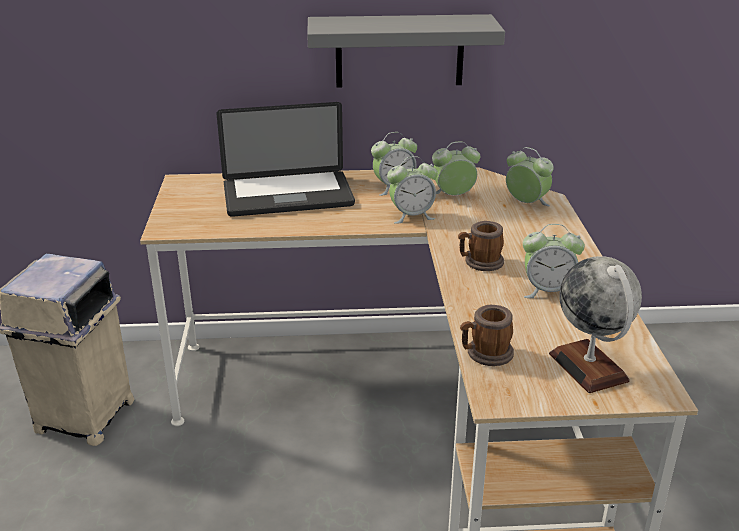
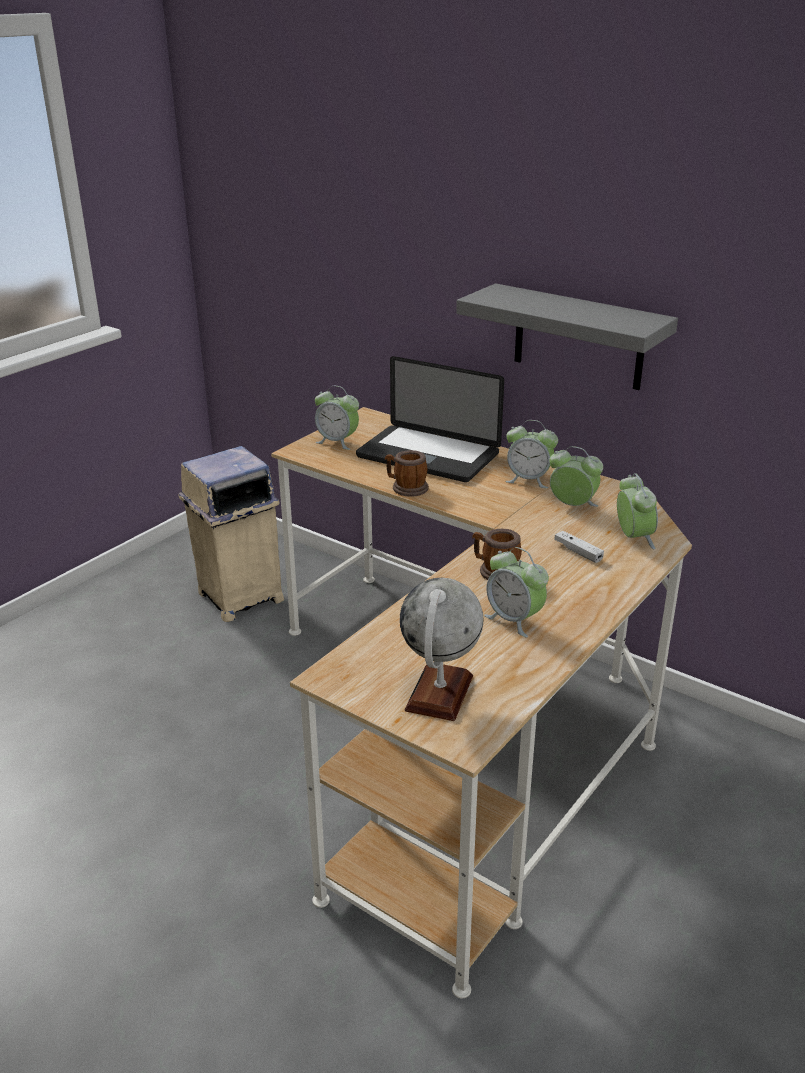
camera: 40 degrees right, 0 degrees up
alarm clock [387,156,438,224] -> alarm clock moved to [315,386,359,450]
mug [460,305,514,366] -> mug moved to [385,450,429,497]
none -> white game controller [554,531,604,563]

